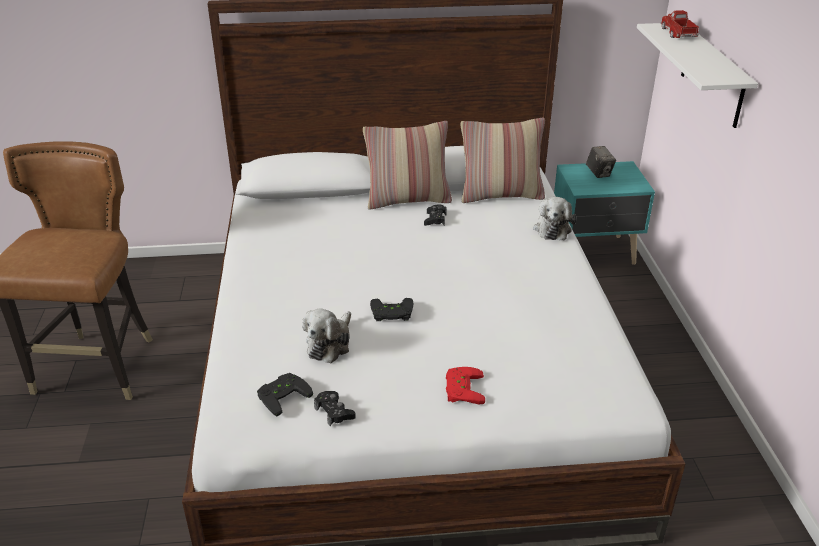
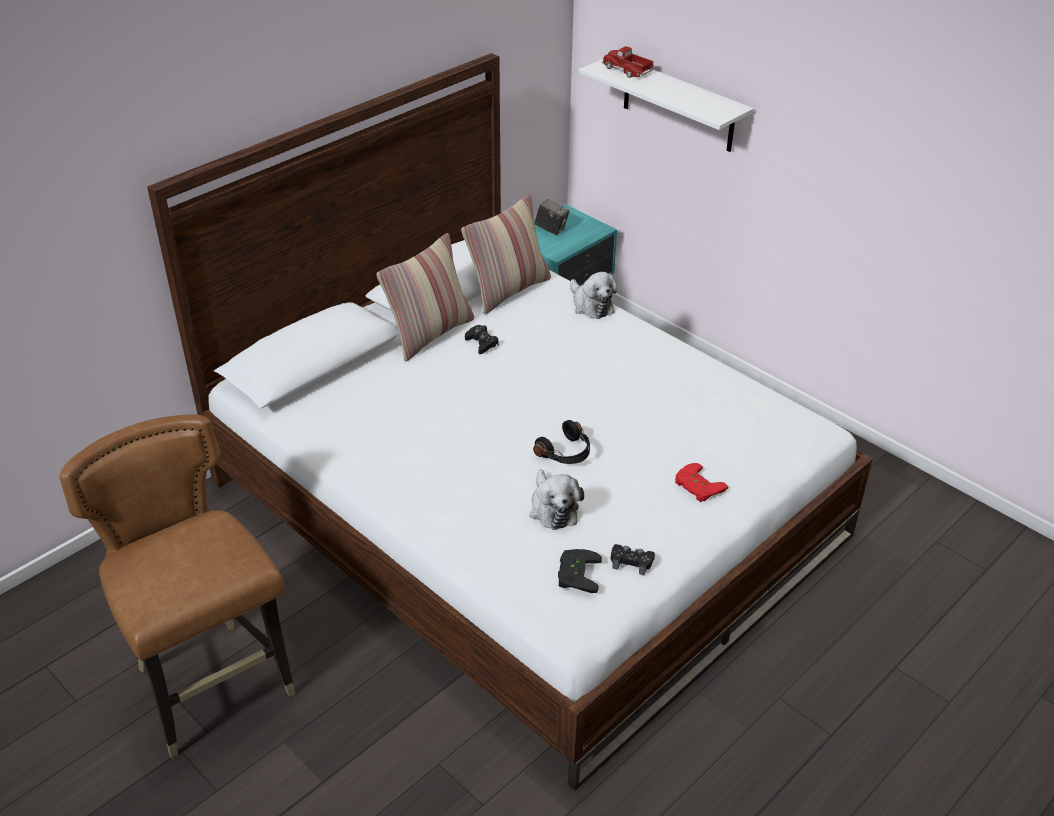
camera: 40 degrees left, 5 degrees up
black game controller [370,298,413,321] -> black headphones [533,420,590,464]

